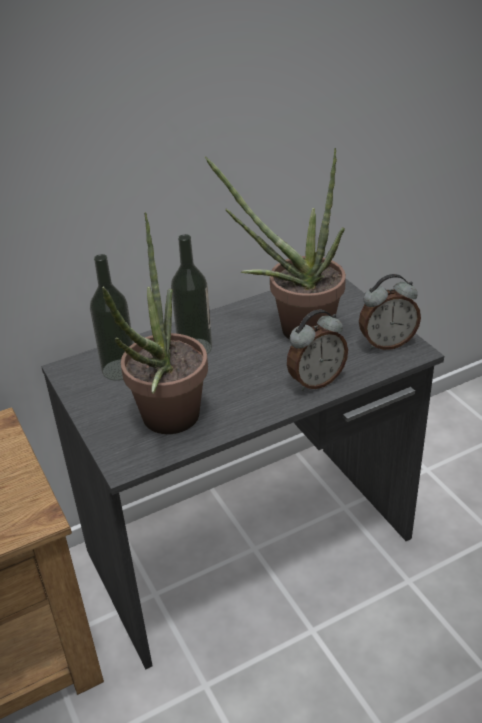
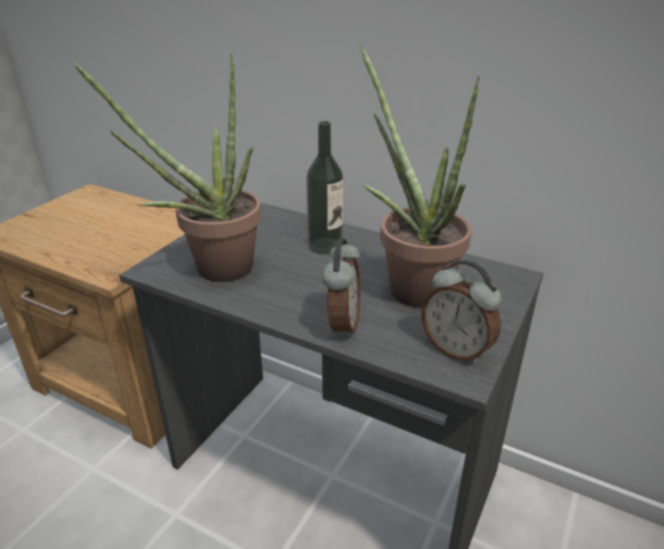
camera: 55 degrees right, 5 degrees down
bottle [90,254,133,381] -> none
alarm clock [287,310,348,391] -> alarm clock turned 105 degrees counterclockwise [322,239,360,339]

